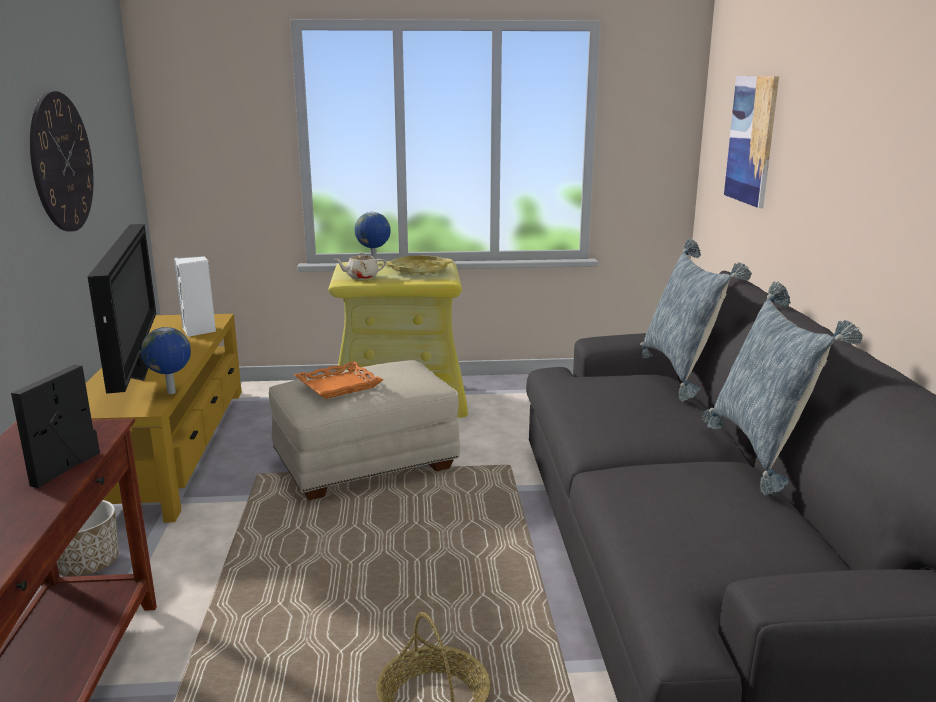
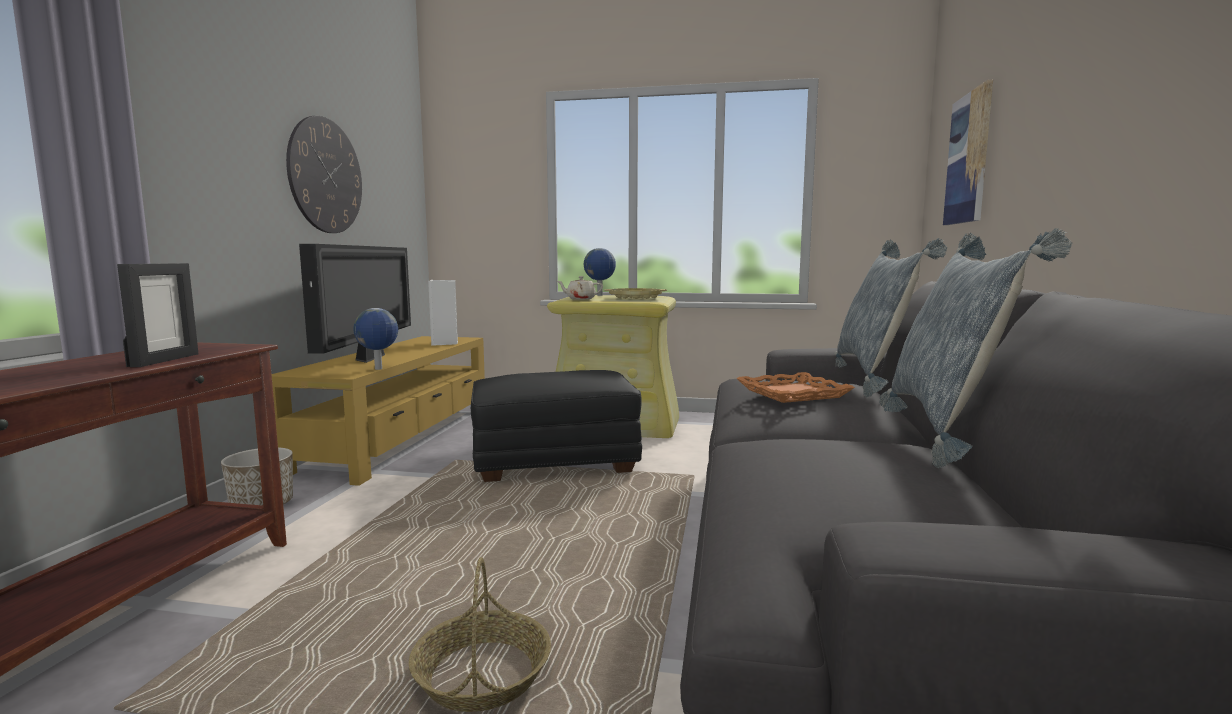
camera: 15 degrees right, 10 degrees down
picture frame [11,365,100,488] -> picture frame turned 150 degrees clockwise [117,263,199,367]
beige ottoman [269,360,460,500] -> black ottoman [471,370,642,482]
orange tray [294,361,383,399] -> orange tray moved to [736,372,855,403]

